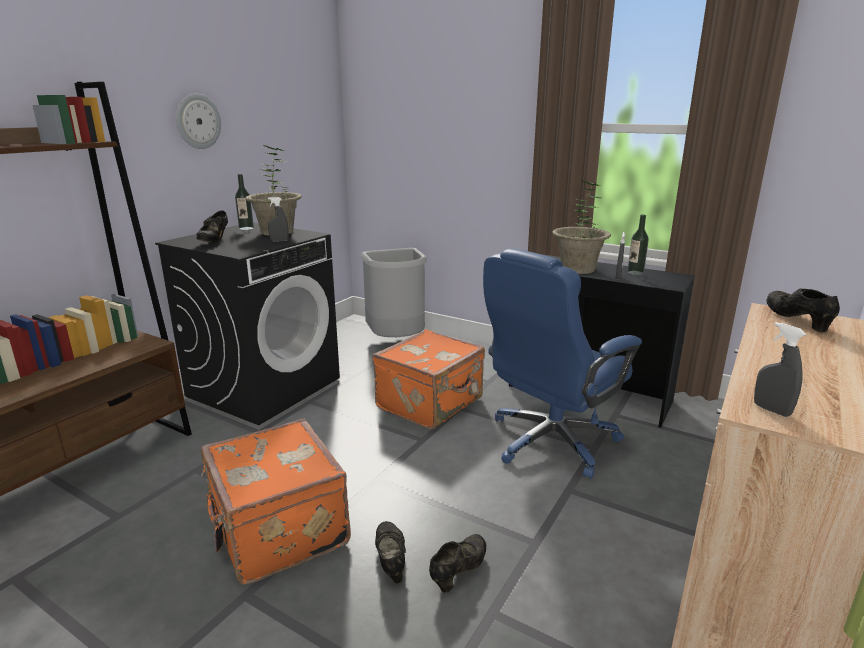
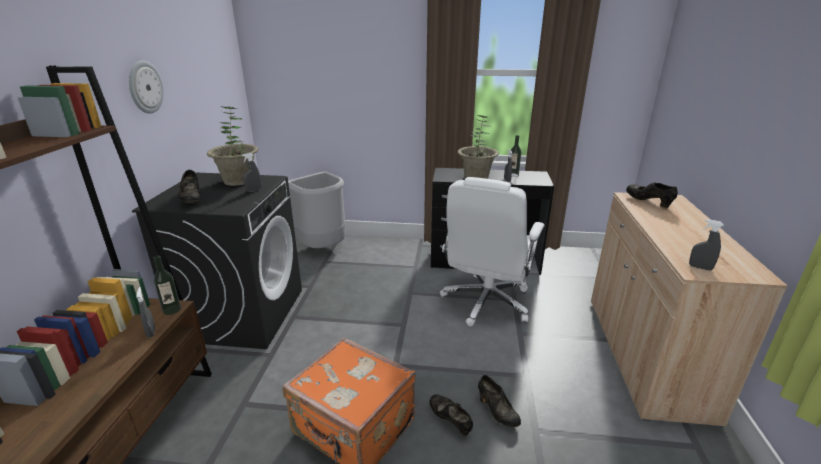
camera: 25 degrees left, 5 degrees up
bottle [235,174,254,230] -> bottle moved to [154,256,181,315]
orange suitcase [372,329,485,430] -> none
black shoe [429,534,486,593] -> black shoe turned 135 degrees clockwise [478,375,521,427]
blue office chair [483,249,642,479] -> white office chair [440,177,544,326]
none -> grey spray bottle [136,287,155,338]

